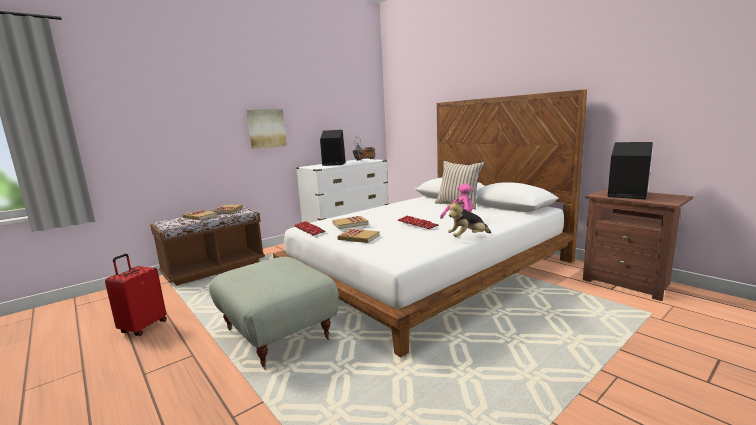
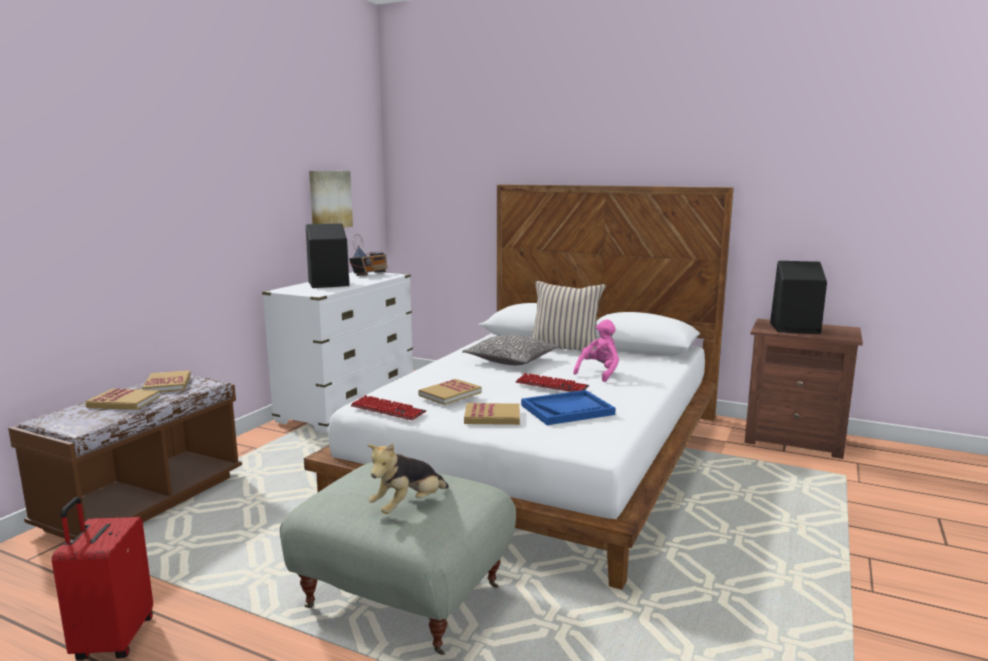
camera: 25 degrees left, 0 degrees up
picture [246,109,287,149] -> picture moved to [309,171,353,228]
plush toy [448,200,491,237] -> plush toy moved to [367,443,449,514]
none -> pillow [462,335,559,365]
none -> blue tray [521,390,615,425]

